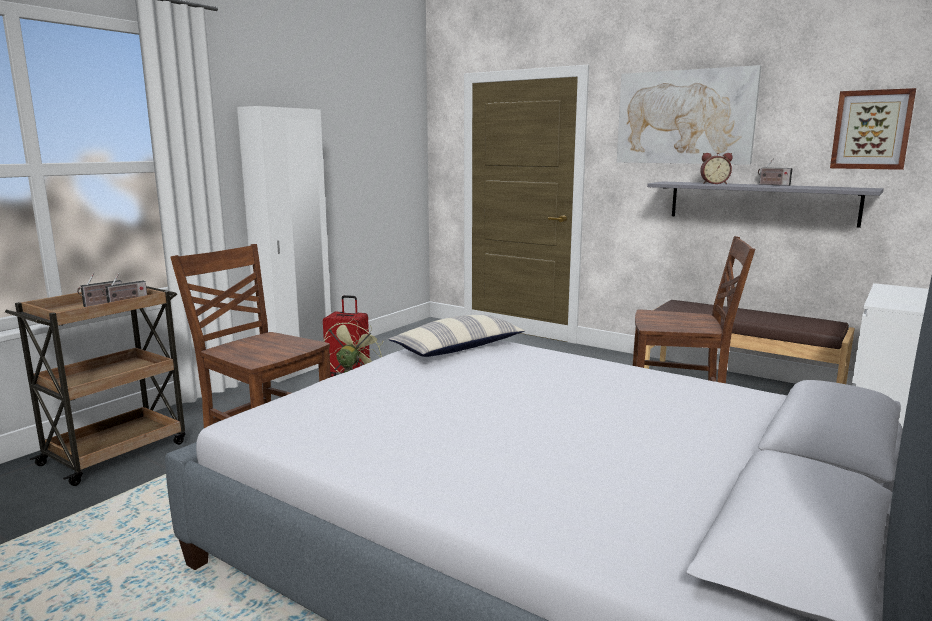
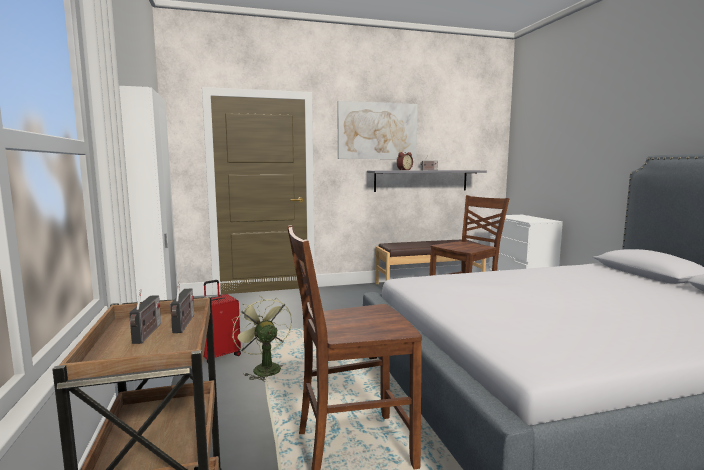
camera: 50 degrees left, 5 degrees down
pillow [388,315,525,357] -> none
picture [830,88,916,170] -> none

